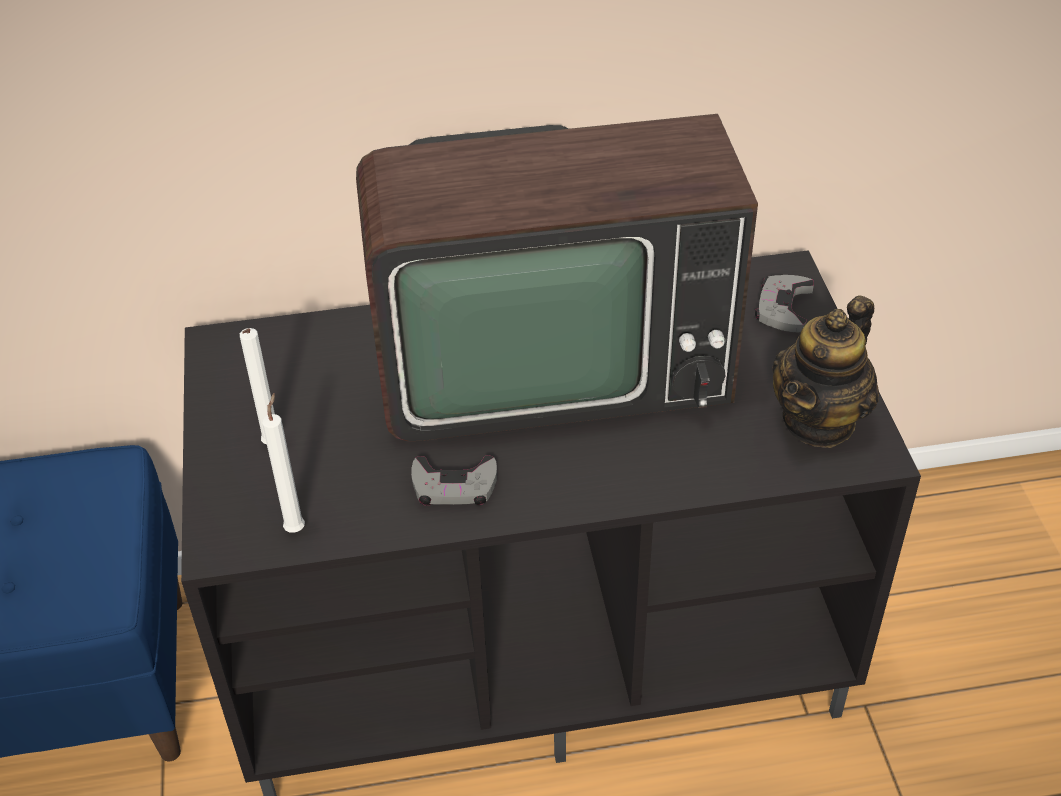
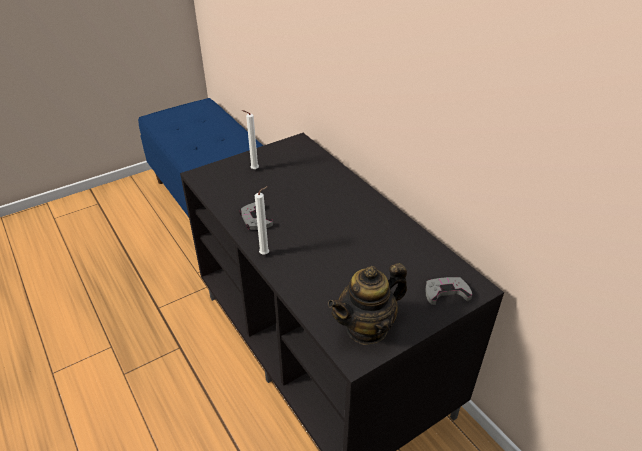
camera: 65 degrees right, 5 degrees down
white candle [262,393,305,533] -> white candle moved to [255,186,269,255]
television [356,114,758,441] -> none
teapot [772,295,879,448] -> teapot turned 45 degrees counterclockwise [328,263,407,345]

